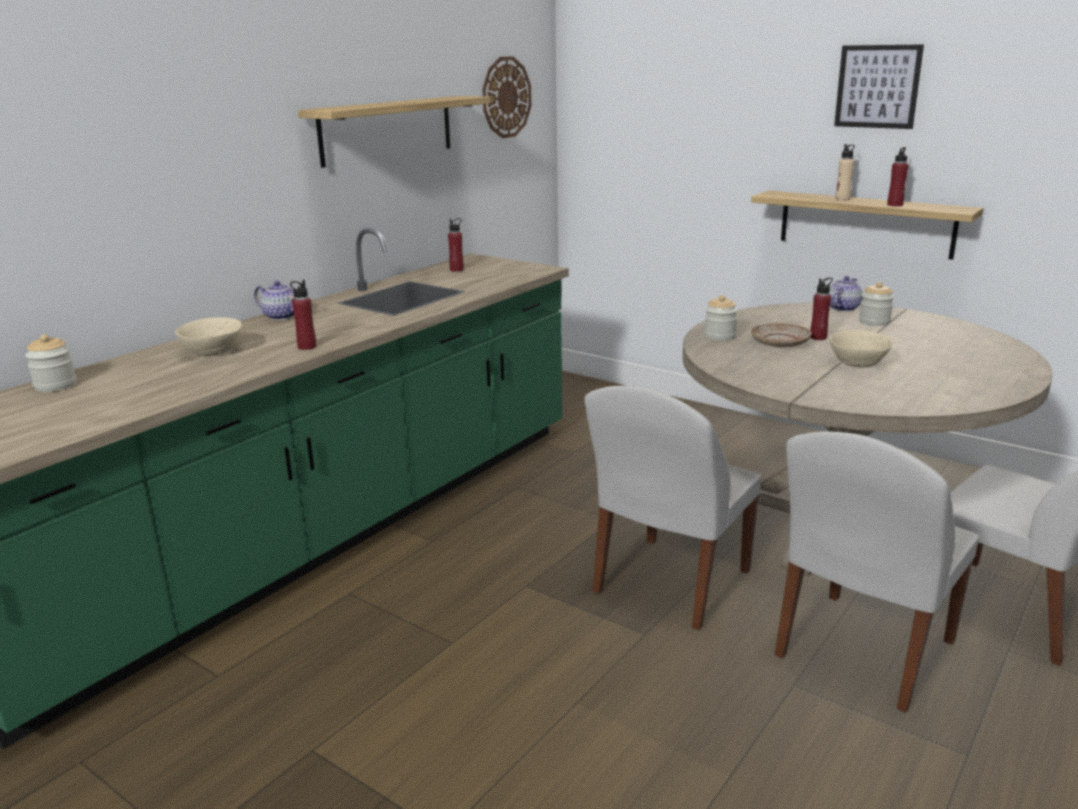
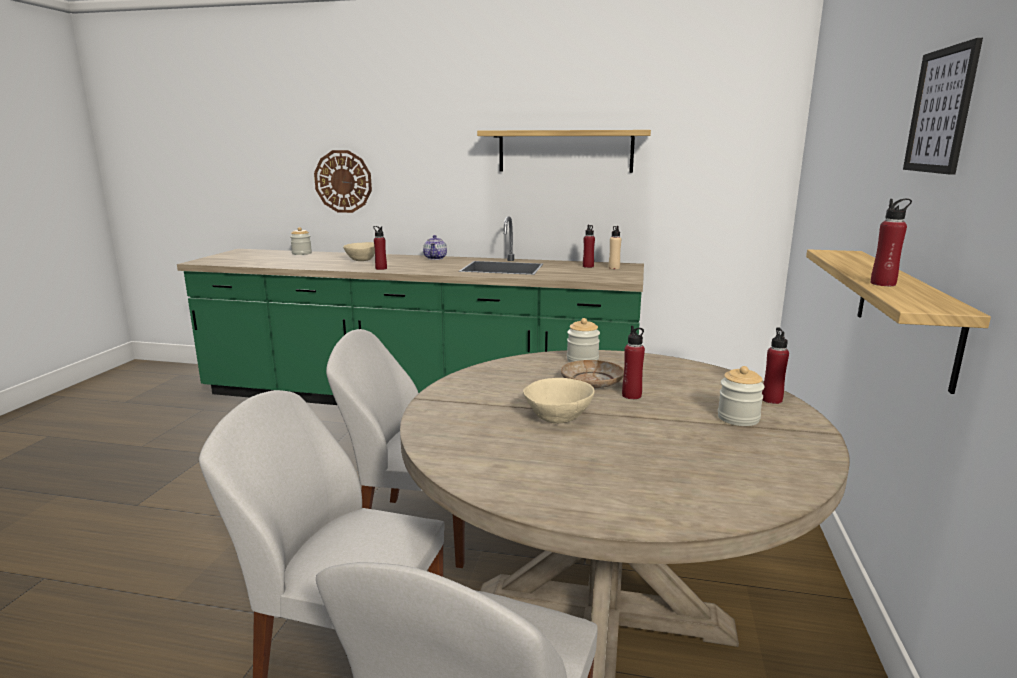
camera: 65 degrees right, 5 degrees down
wall clock [482,56,531,138] -> wall clock moved to [314,150,372,213]
teapot [829,276,863,312] -> red bottle [762,328,789,404]
beige bottle [835,144,855,201] -> beige bottle moved to [609,226,621,269]

